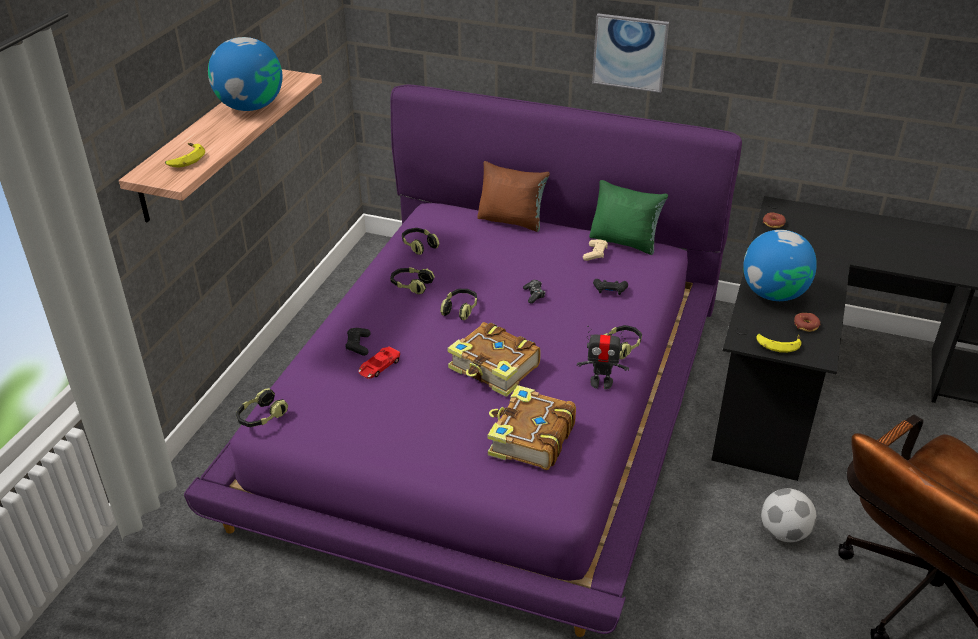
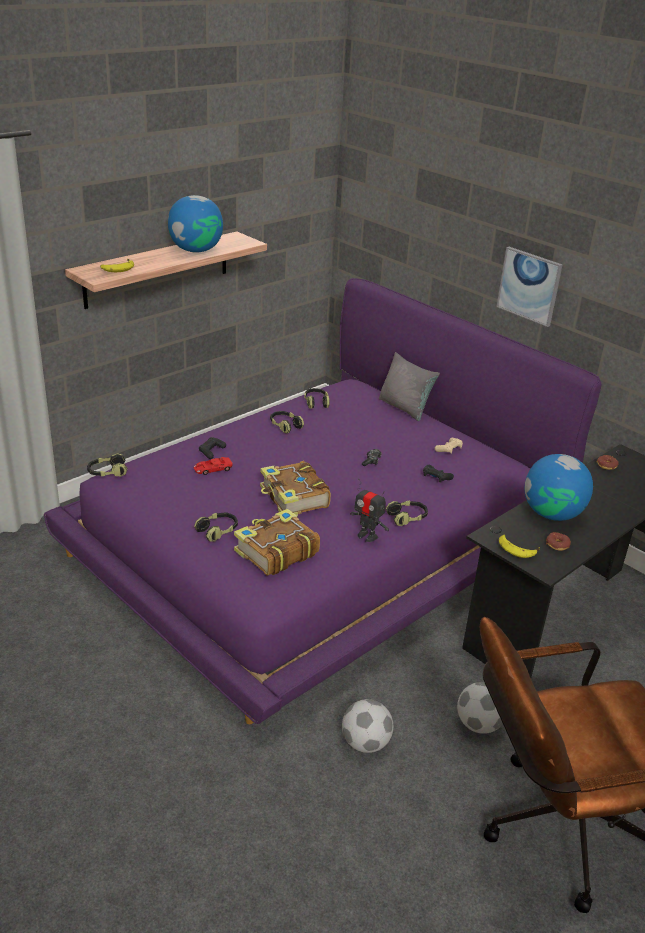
camera: 25 degrees right, 5 degrees down
headphones [440,289,477,320] -> headphones moved to [194,512,238,542]
brown pillow [477,161,550,232] -> grey pillow [379,352,440,421]
green pillow [589,180,668,255] -> none
none -> football [342,699,393,753]

